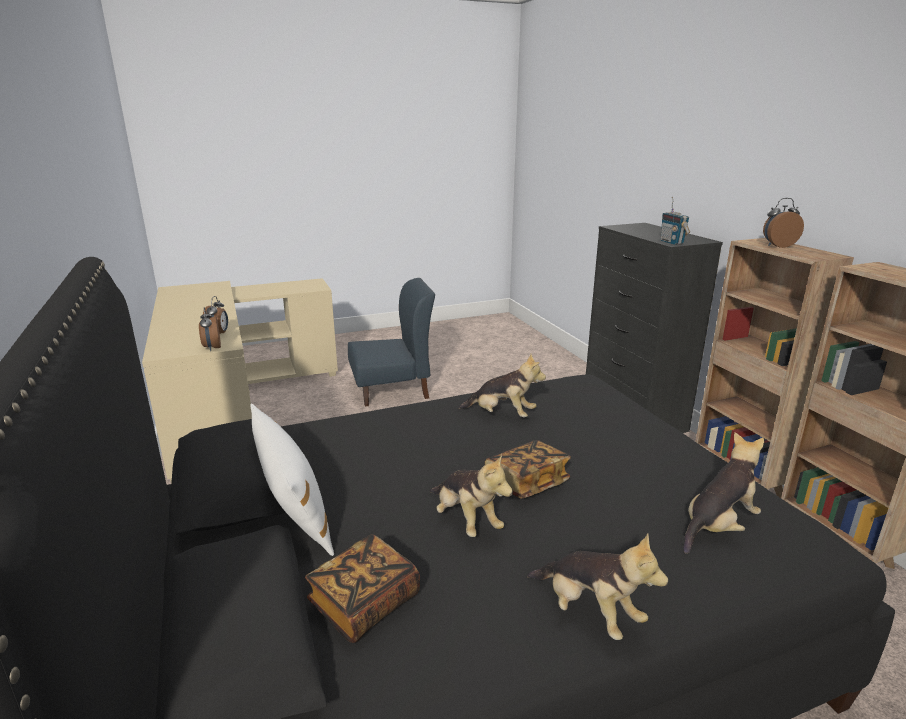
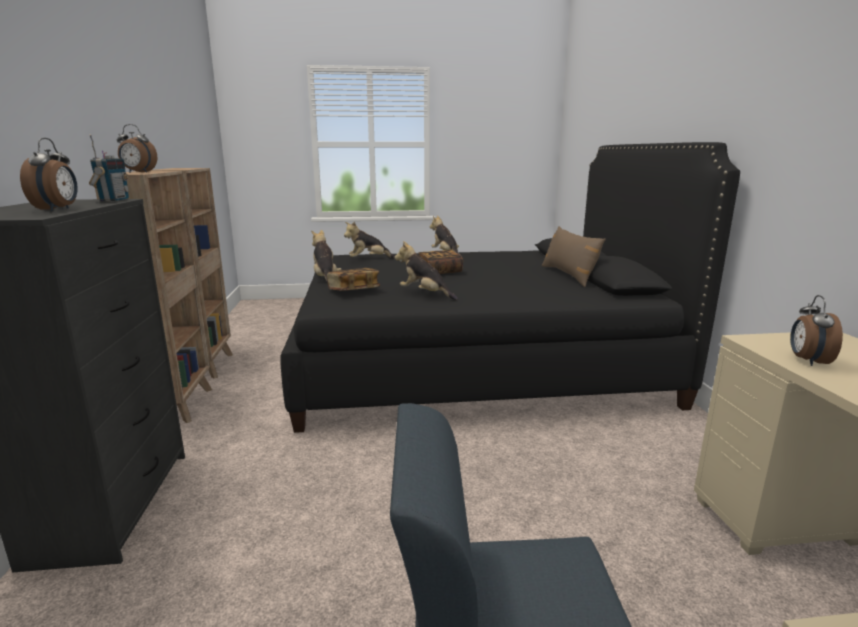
camera: 165 degrees left, 5 degrees down
alarm clock [199,307,221,351] -> alarm clock moved to [20,138,78,211]
white pillow [250,403,334,556] -> brown pillow [542,226,605,287]
book [305,534,420,643] -> book moved to [327,268,380,291]
plush toy [430,454,513,537] -> plush toy moved to [311,230,341,283]

